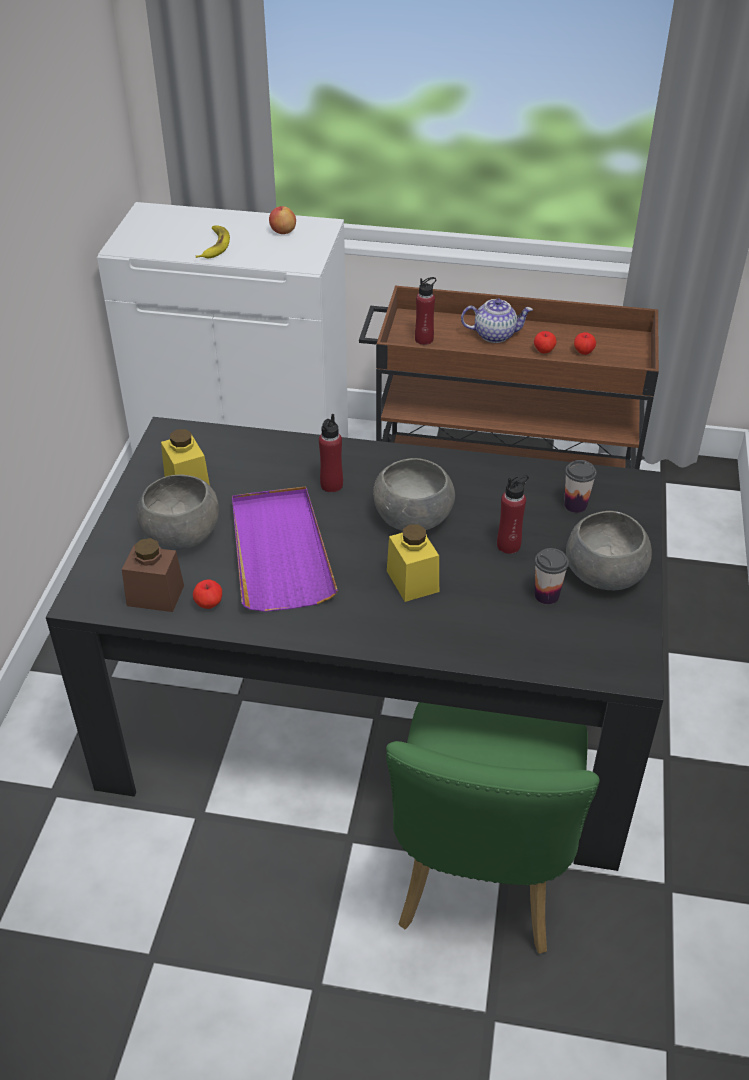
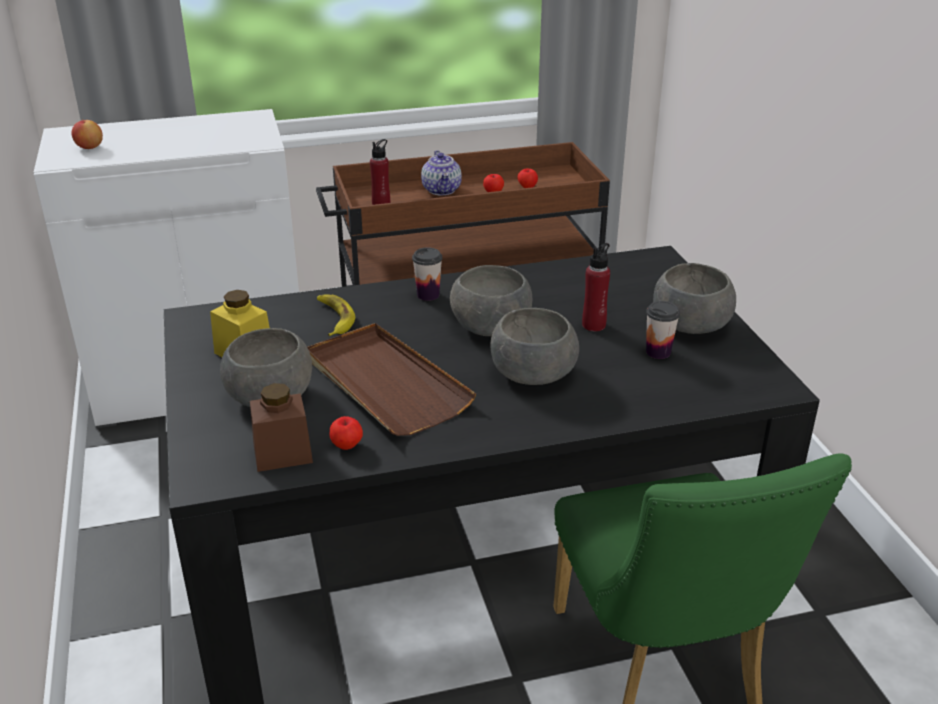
camera: 25 degrees left, 10 degrees down
banana [196,225,230,258] -> banana moved to [317,294,355,336]
purple tray [232,487,338,612] -> brown tray [307,323,476,436]
apple [269,206,296,234] -> apple moved to [71,120,103,149]
red bottle [319,414,343,492] -> none
yellow jar [387,525,439,602] -> grey bowl [490,308,579,385]
teapot [461,299,533,343] -> teapot turned 105 degrees clockwise [421,150,462,195]
cup [564,460,597,513] -> cup moved to [412,247,442,301]

